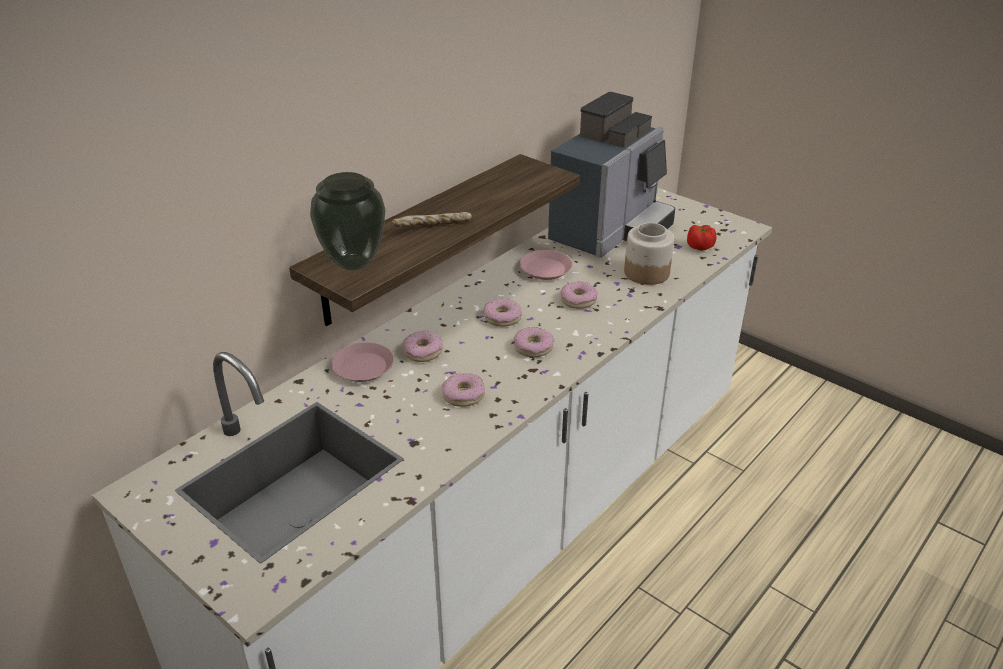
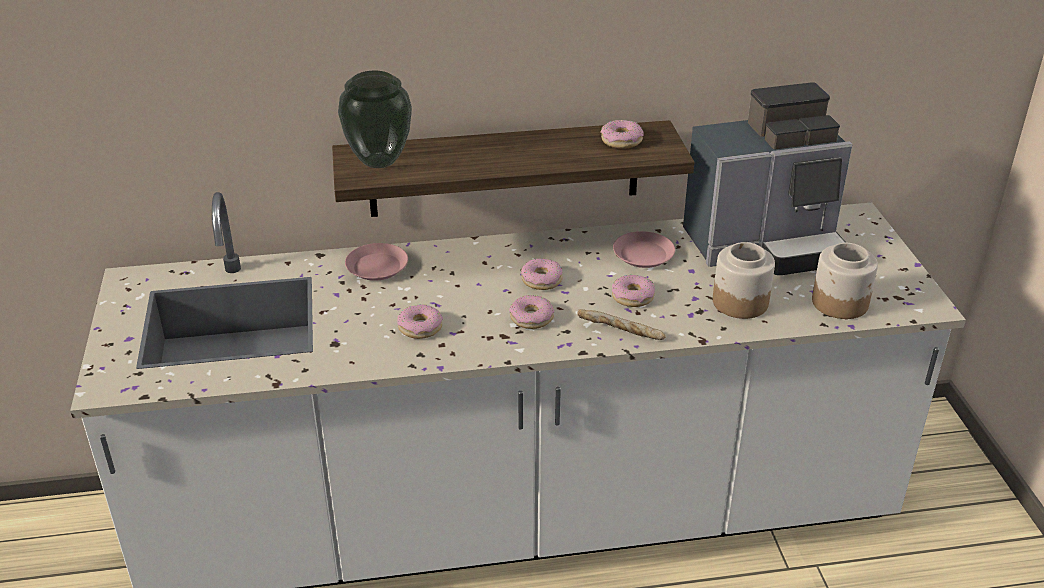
camera: 40 degrees right, 0 degrees up
bread [392,212,472,227] -> bread moved to [578,309,666,340]
donut [402,331,443,362] -> donut moved to [601,120,643,149]
tomato [687,225,717,251] -> jar [812,243,878,319]

